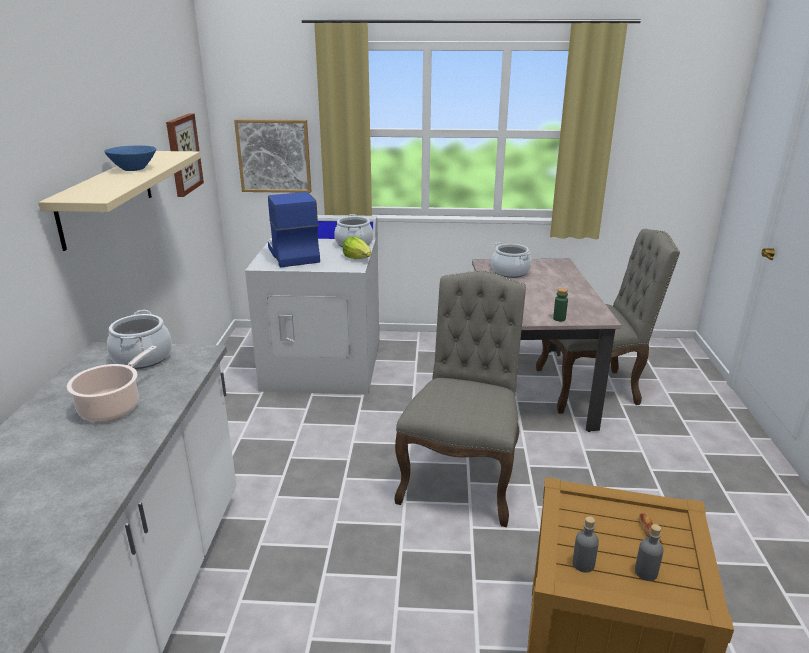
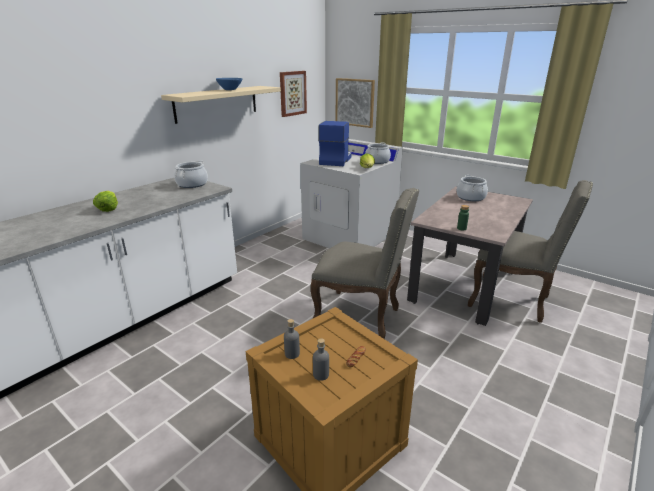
camera: 35 degrees right, 0 degrees up
cooking pot [67,346,158,422] -> none
grey chair [395,271,526,527] -> grey chair turned 60 degrees clockwise [311,188,419,339]
none -> lettuce [93,191,118,212]

